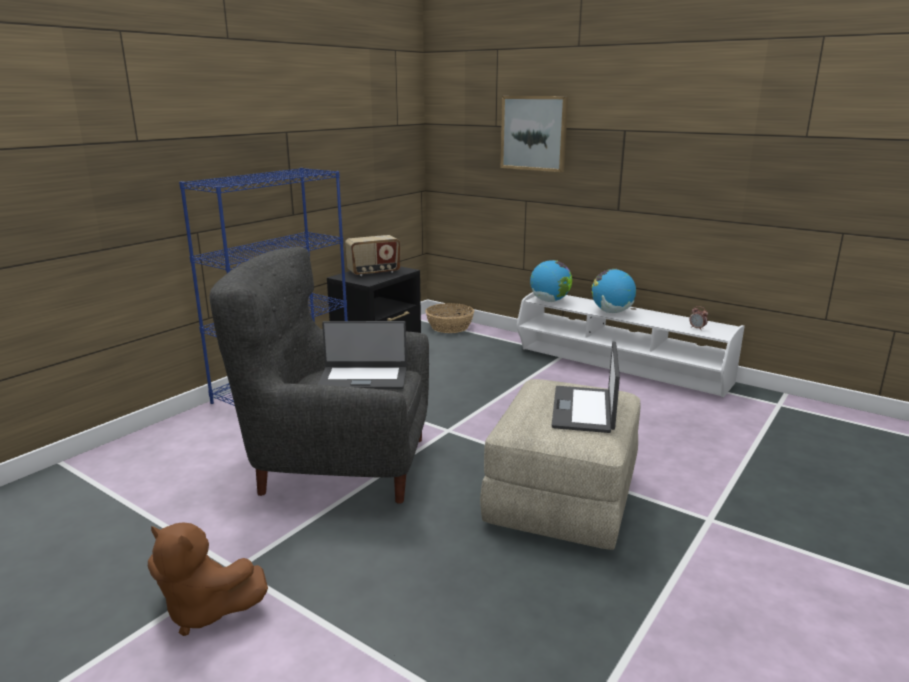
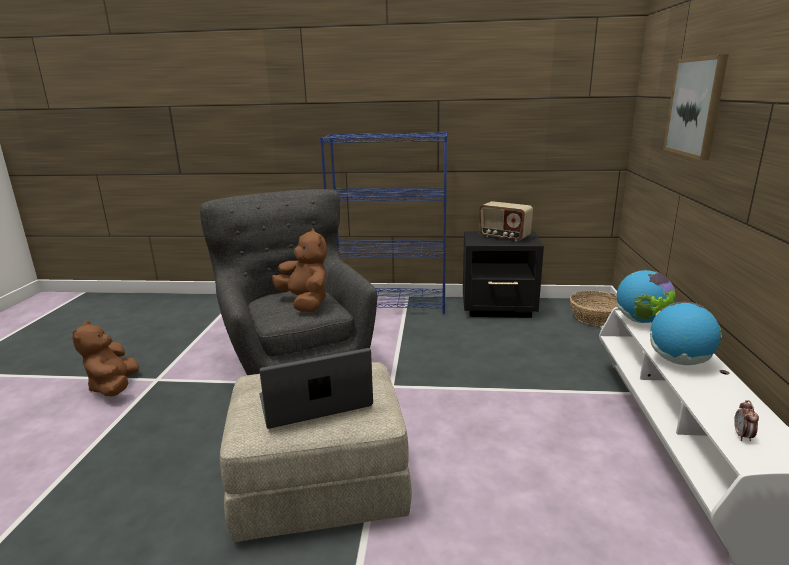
camera: 60 degrees right, 0 degrees up
laptop [318,321,407,389] -> brown plush toy [272,228,327,312]

